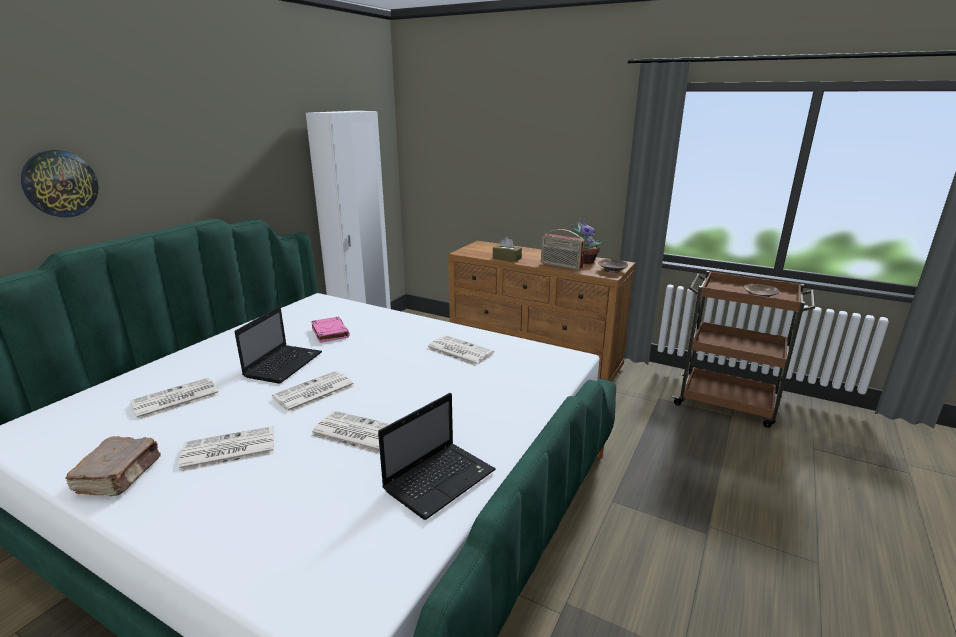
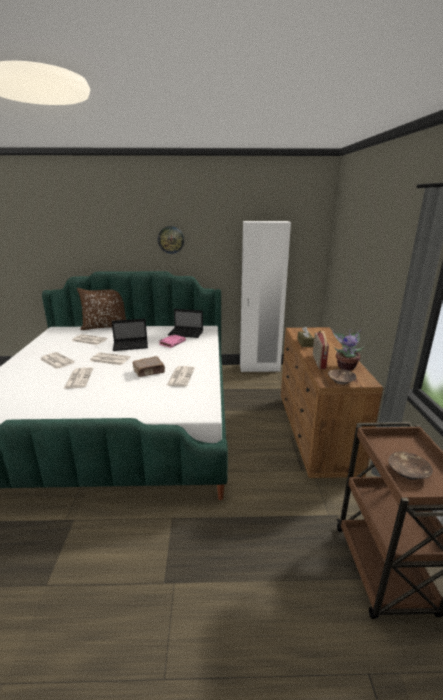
camera: 60 degrees right, 0 degrees up
wall clock [21,150,99,217] -> wall clock moved to [158,226,184,254]
brown book [65,436,161,496] -> brown book moved to [133,356,165,377]
laptop [378,393,496,520] -> laptop moved to [168,309,203,338]
none -> brown pillow [77,288,126,330]

